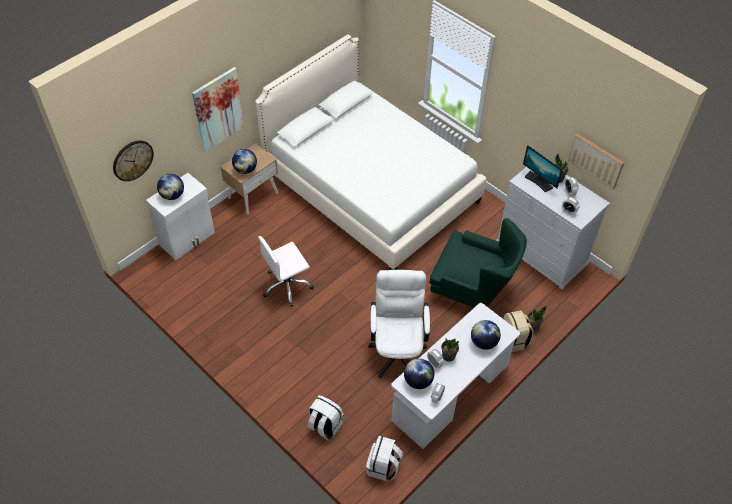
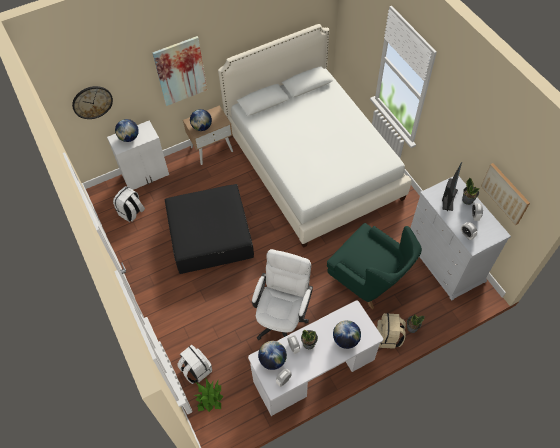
camera: 20 degrees right, 5 degrees up
white office chair [258,236,314,307] -> black ottoman [165,184,254,274]
white backpack [366,436,403,481] -> white backpack moved to [113,186,145,222]
monitor [523,145,563,192] -> monitor turned 135 degrees counterclockwise [442,162,462,211]
none -> potted plant [194,379,224,412]

